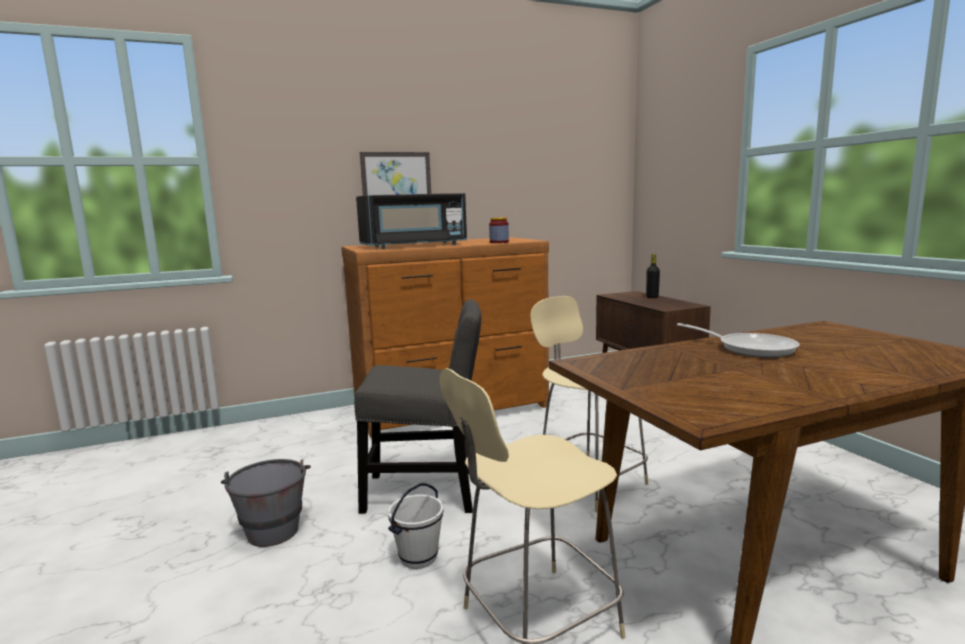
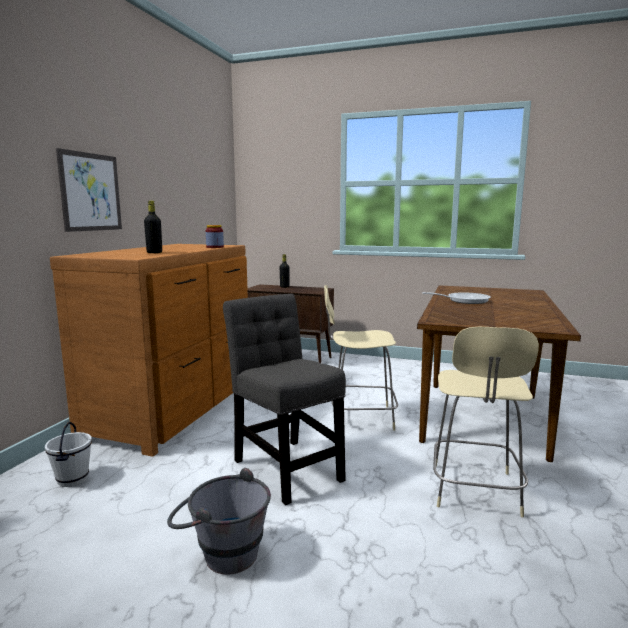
camera: 50 degrees left, 0 degrees up
grey chair [354,299,481,514] -> grey chair turned 75 degrees counterclockwise [223,294,346,505]
black microwave [356,193,467,249] -> black bottle [144,201,162,253]
white bucket [388,483,444,569] -> white bucket moved to [45,422,92,487]

